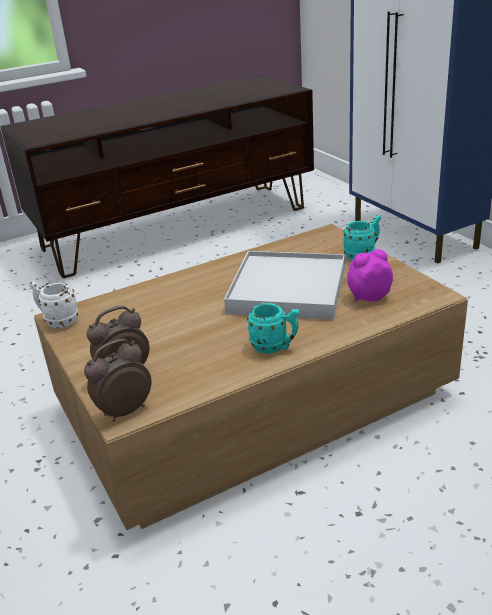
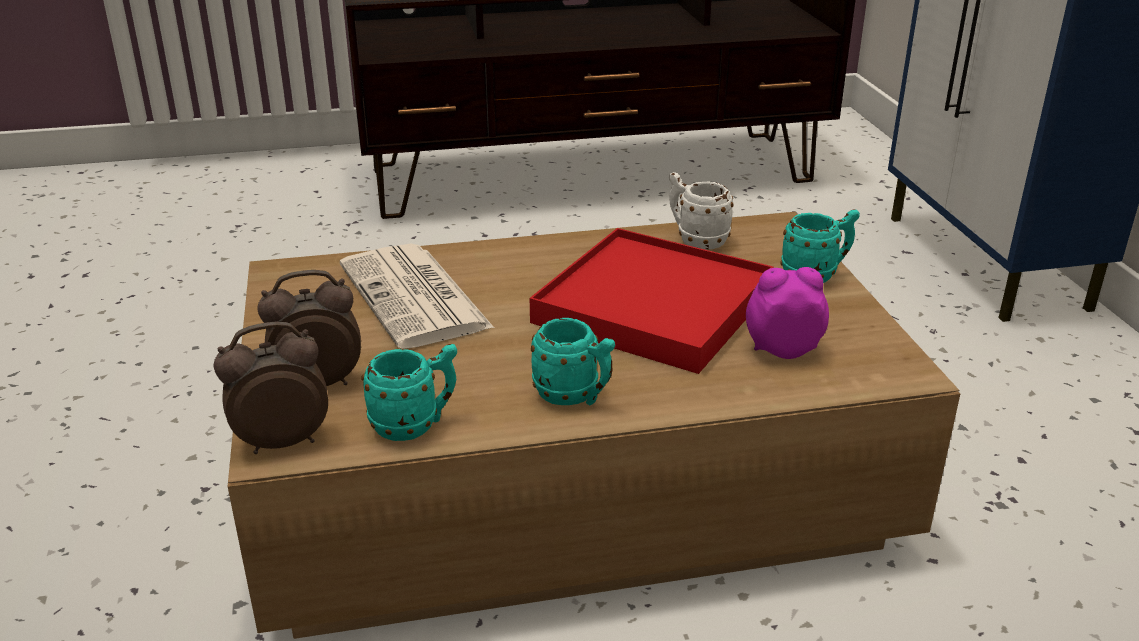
camera: 15 degrees right, 0 degrees up
white mug [29,281,78,328] -> white mug moved to [669,172,734,250]
white tray [224,251,345,320] -> red tray [530,228,774,374]
none -> newspaper [340,244,494,349]
none -> turquoise mug [361,344,457,441]

